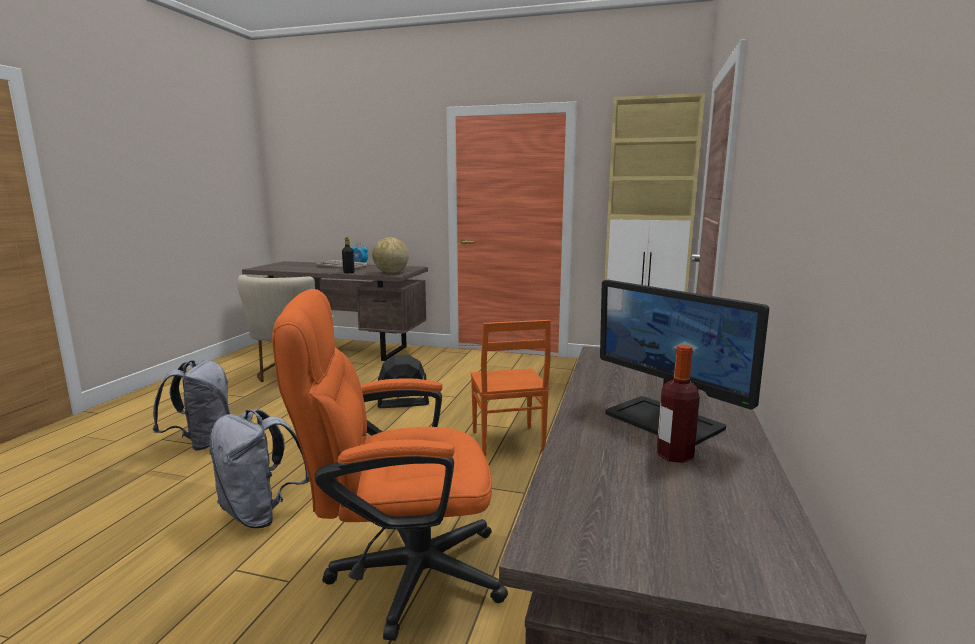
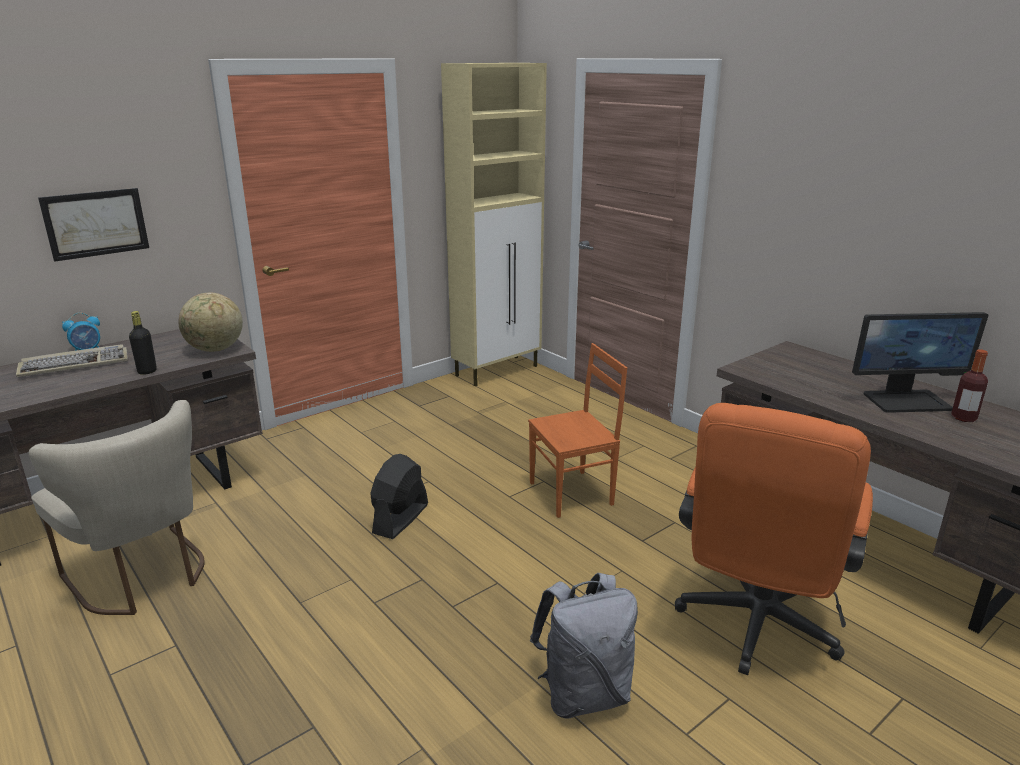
camera: 55 degrees left, 10 degrees up
grey backpack [153,360,230,451] -> none
orange chair [470,320,551,457] -> orange chair turned 45 degrees counterclockwise [528,343,627,518]
none -> picture [38,188,149,262]

